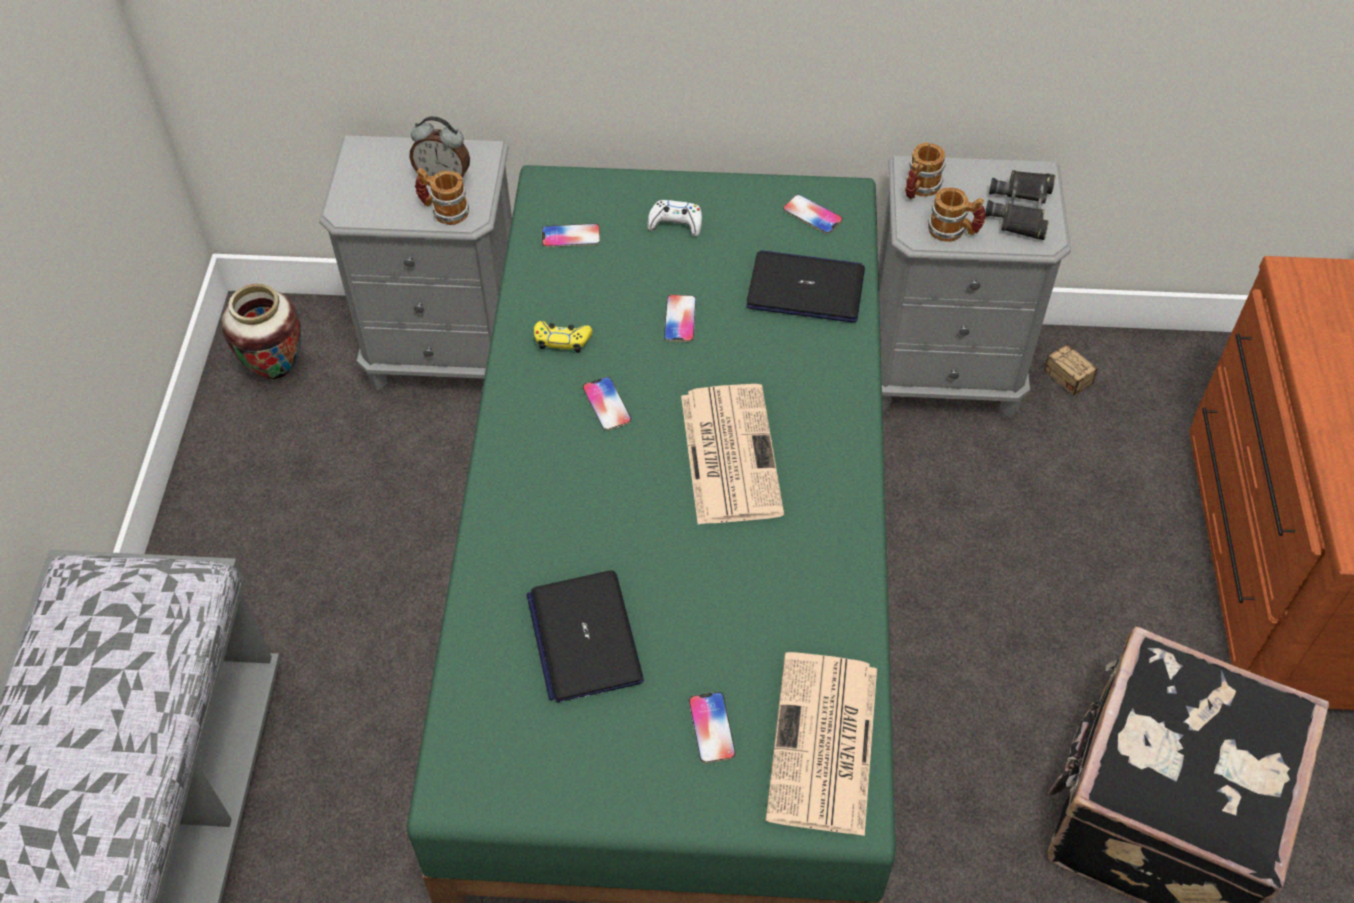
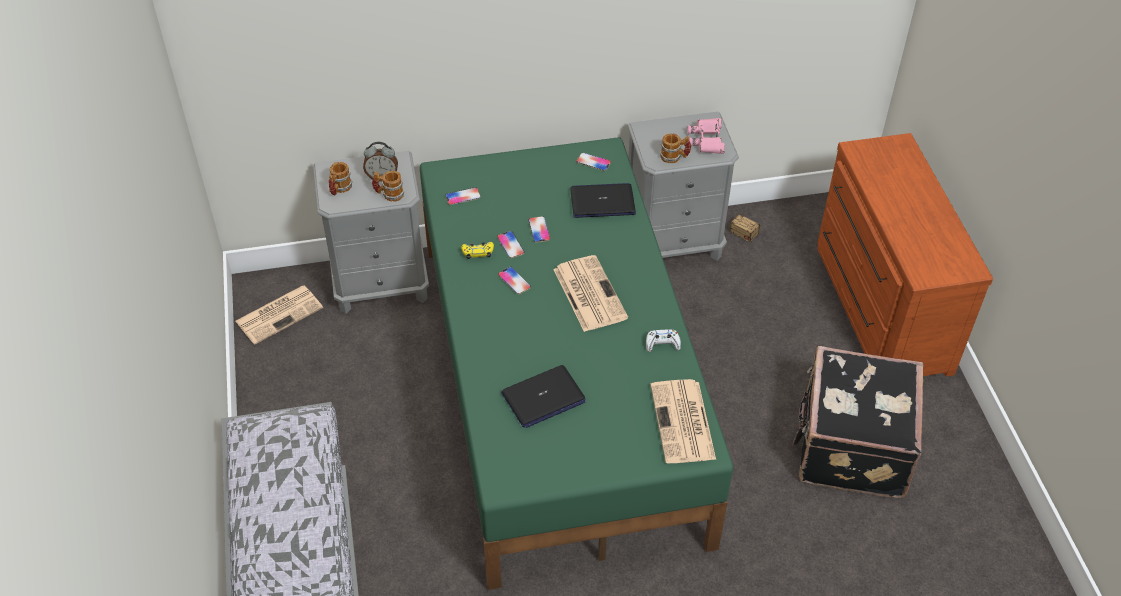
camera: 15 degrees left, 5 degrees down
vase [222,284,301,379] -> newspaper [235,285,323,345]
laptop [527,570,644,703] -> laptop turned 90 degrees counterclockwise [501,365,585,428]
white game controller [647,200,702,237] -> white game controller moved to [646,329,681,352]
phone [689,692,736,763] -> phone moved to [497,231,524,258]
mug [905,142,946,199] -> mug moved to [329,162,353,195]
black binoculars [985,170,1055,240] -> pink binoculars [687,118,725,154]

